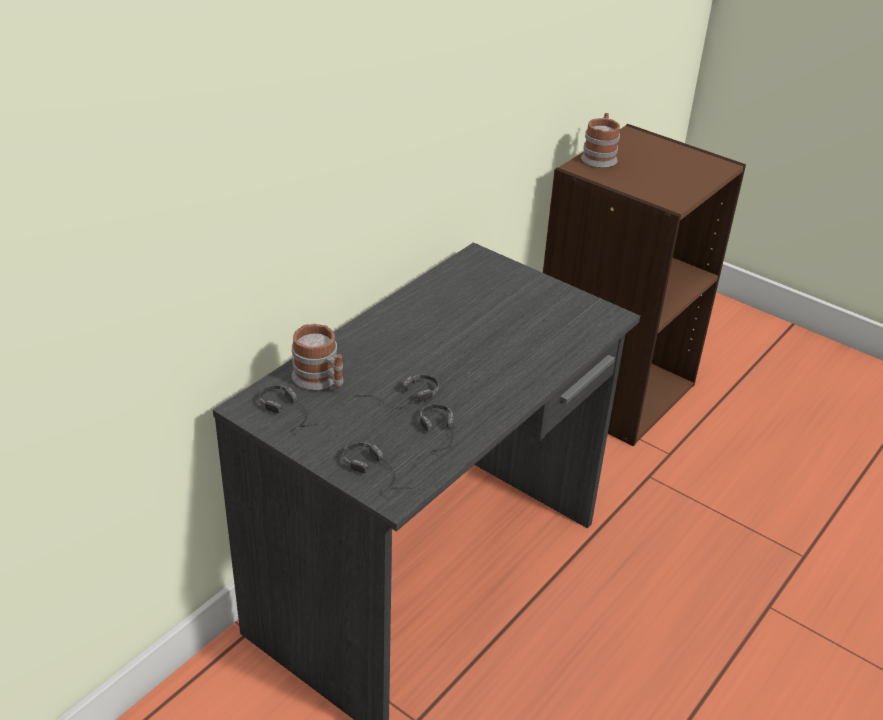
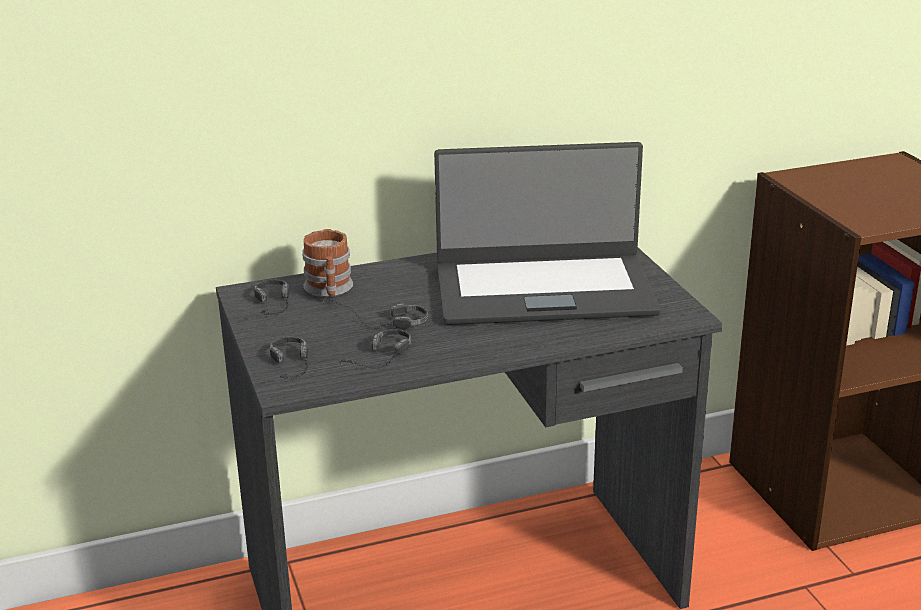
camera: 35 degrees right, 10 degrees down
mug [581,113,620,168] -> none
none -> laptop [434,142,661,325]

